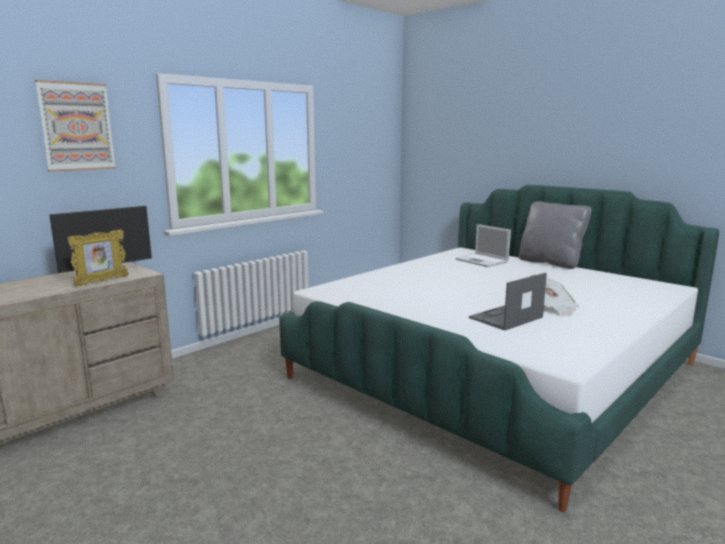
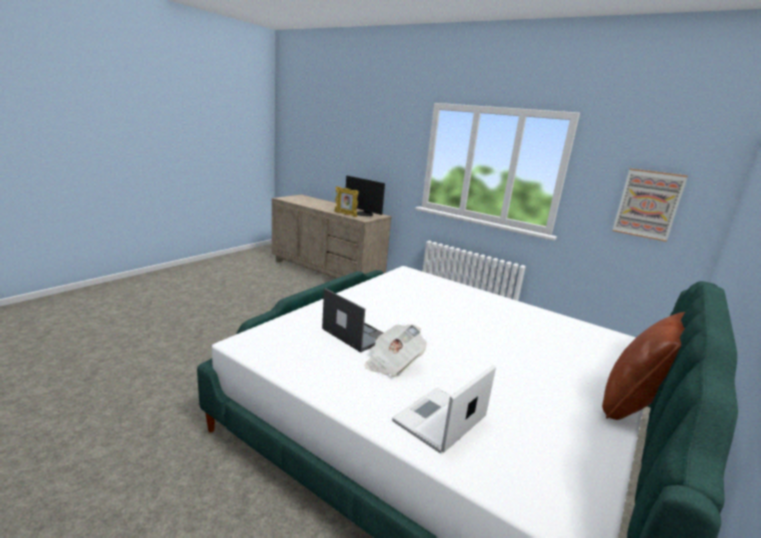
camera: 80 degrees right, 5 degrees up
picture [35,80,116,172] -> picture moved to [612,168,688,242]
laptop [455,224,511,267] -> laptop moved to [392,365,496,453]
grey pillow [519,201,591,269] -> brown pillow [602,312,685,420]

